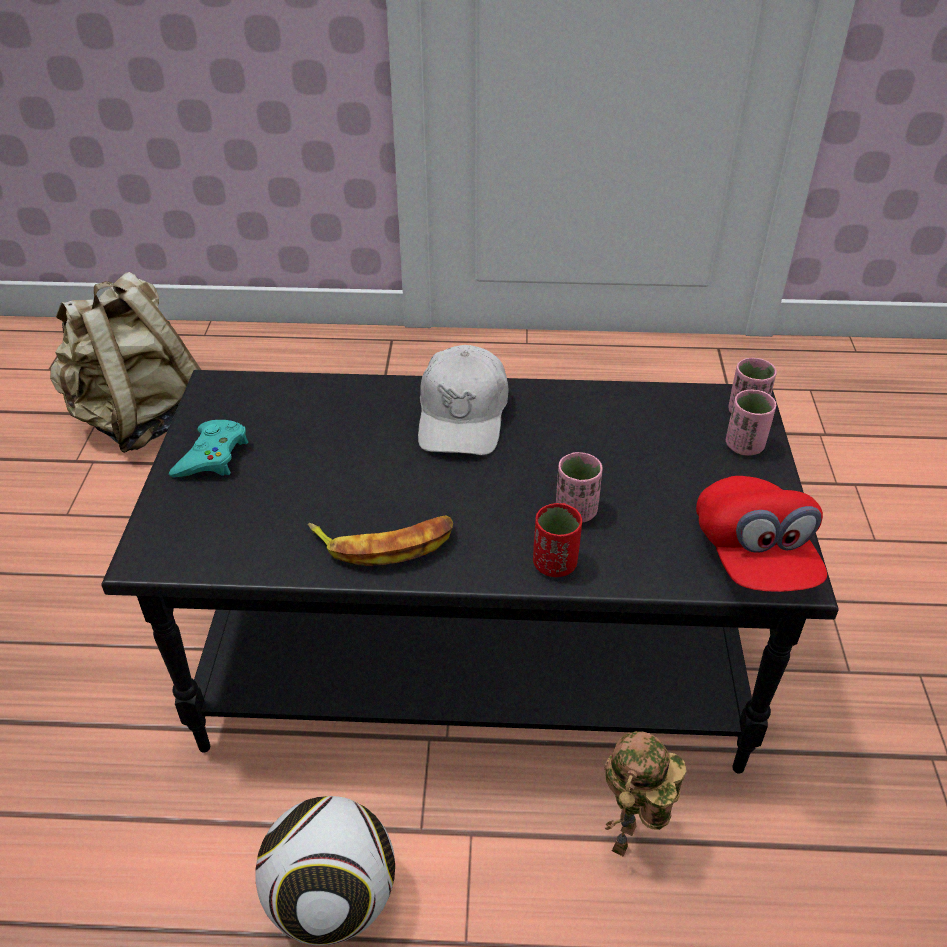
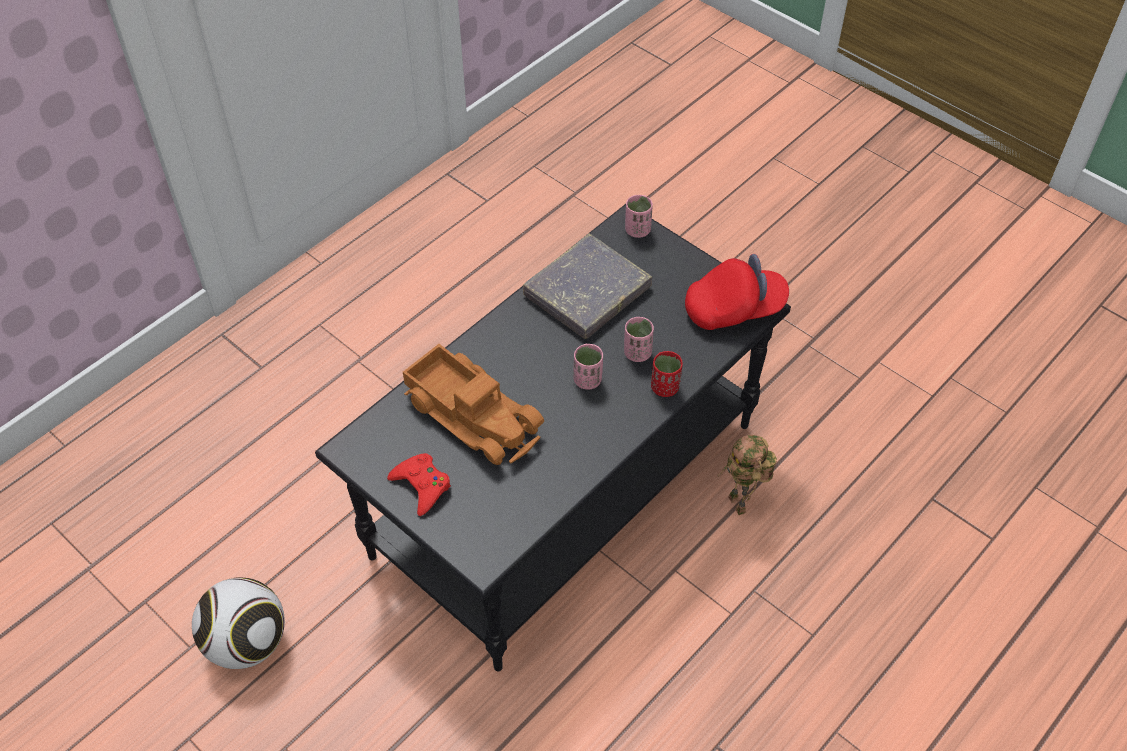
camera: 50 degrees left, 10 degrees up
beige backpack [50,272,201,453] -> none
turquoise game controller [169,420,248,477] -> red game controller [387,453,451,516]
football [255,796,395,946] -> football moved to [192,577,285,669]
banana [308,515,453,566] -> none
white cap [418,345,509,455] -> none
red cap [696,476,827,592] -> red cap turned 45 degrees counterclockwise [685,254,789,330]
pink cup [726,389,776,456] -> pink cup moved to [574,344,603,390]
none -> toy truck [403,344,544,465]
none -> grey book [523,234,652,339]

